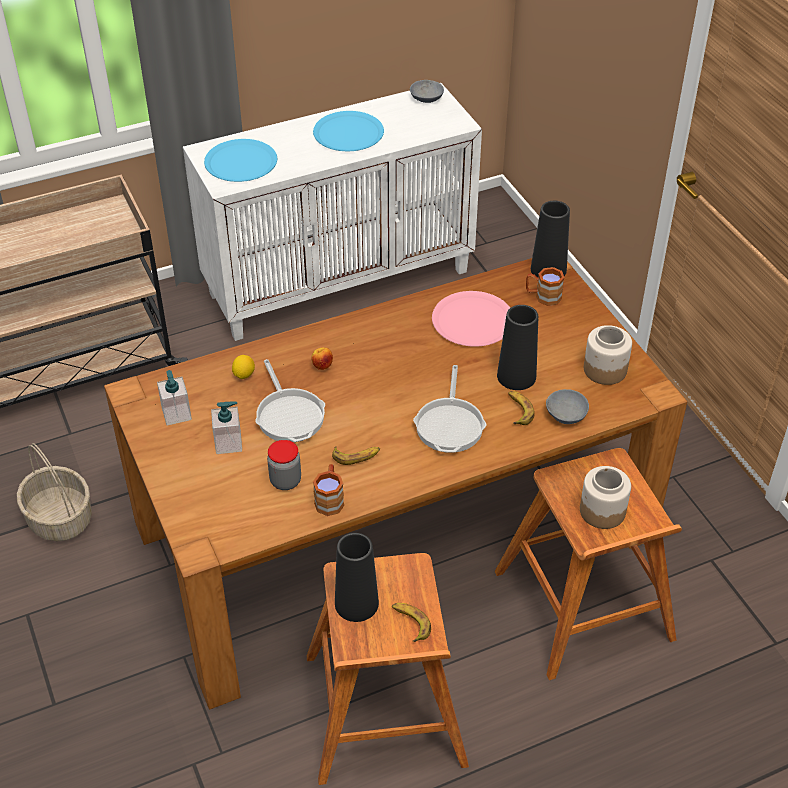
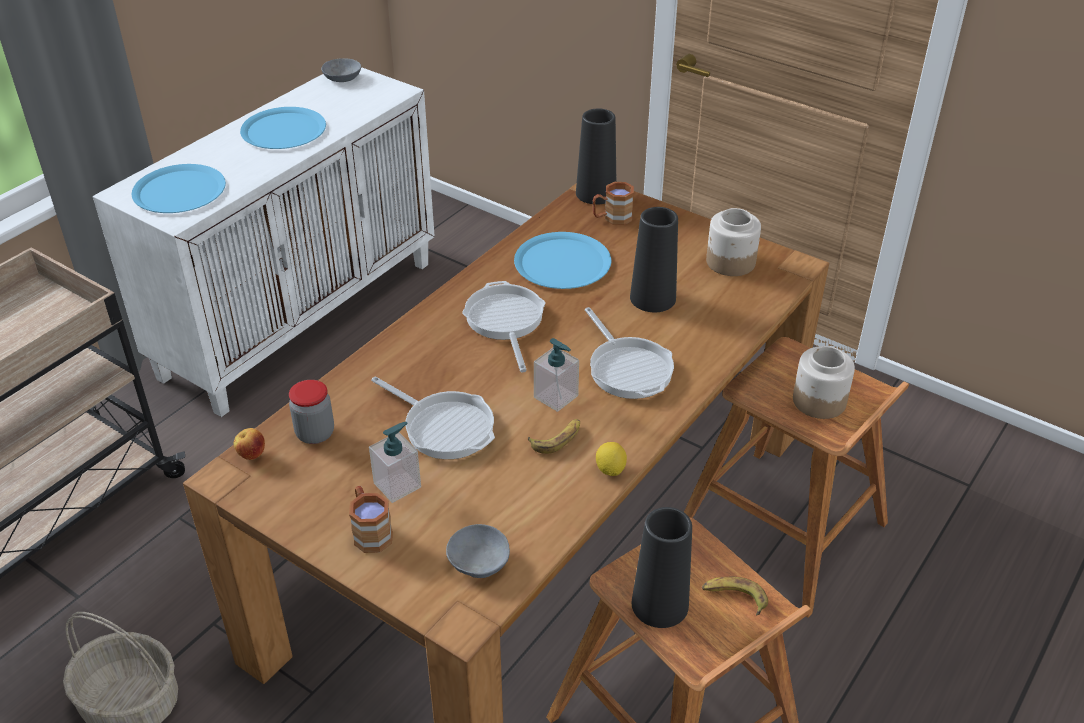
camera: 30 degrees left, 5 degrees down
soap dispenser [157,370,192,426] -> soap dispenser moved to [534,338,579,412]
lemon [232,355,255,379] -> lemon moved to [596,442,627,476]
jar [267,440,301,490] -> jar moved to [289,380,334,444]
apple [311,347,333,370] -> apple moved to [234,428,265,460]
brown mug [313,464,344,516] -> brown mug moved to [349,486,393,553]
pink plate [432,291,510,347] -> blue plate [514,232,611,289]
banana [508,391,535,425] -> none
grey bowl [546,389,589,424] -> grey bowl moved to [446,524,510,578]
none -> frying pan [462,281,545,373]

